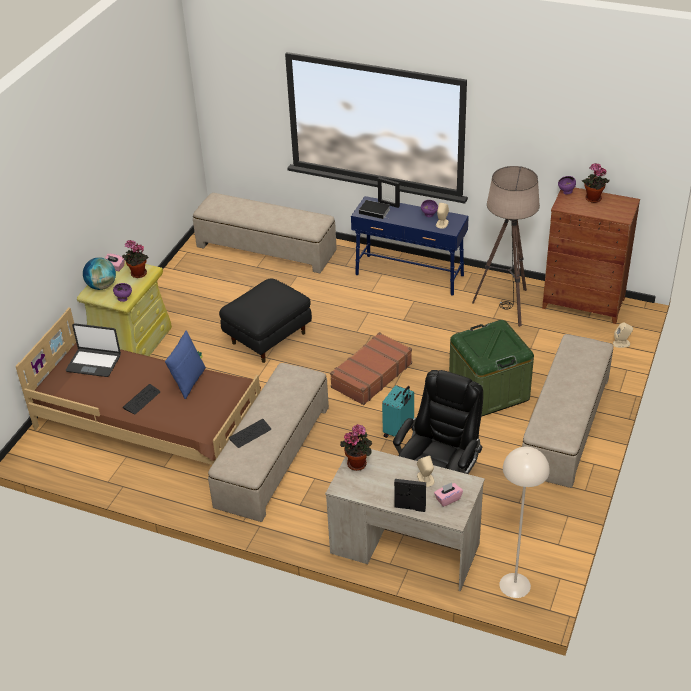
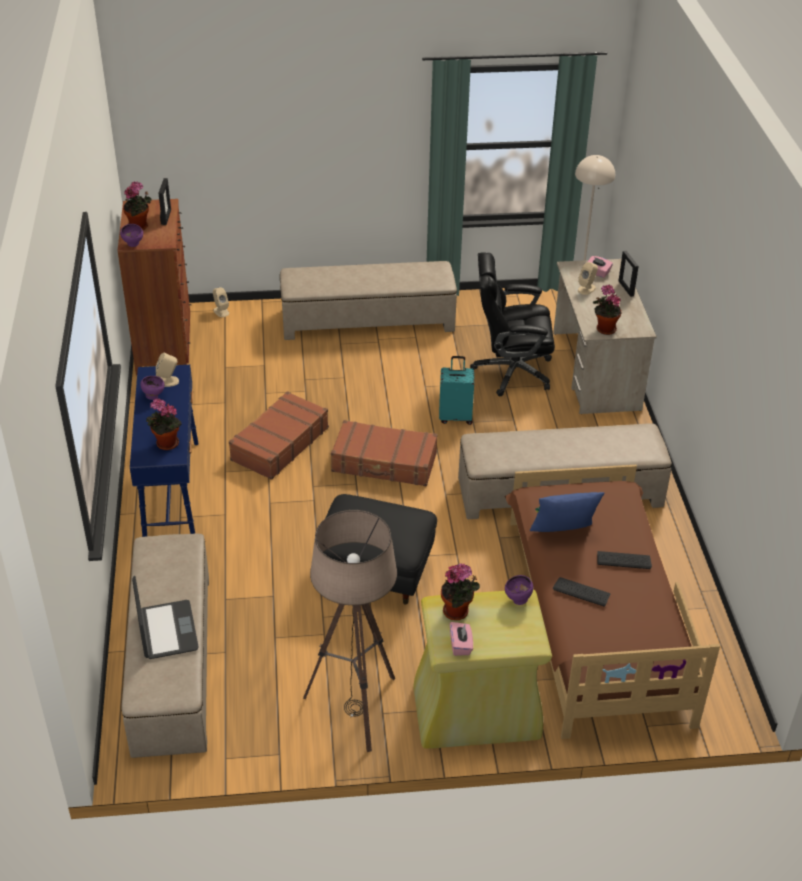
camera: 120 degrees left, 0 degrees up
laptop [66,323,121,377] -> laptop moved to [132,576,199,659]
globe [83,257,116,290] -> none
keyboard [229,419,271,448] -> keyboard moved to [553,577,610,607]
book [359,200,390,219] -> potted plant [146,398,182,450]
picture frame [378,177,400,208] -> picture frame moved to [158,178,171,225]
green storage box [449,320,534,417] -> none
floor lamp [472,166,540,327] -> floor lamp moved to [303,510,397,752]
none -> brown suitcase [229,391,329,480]

